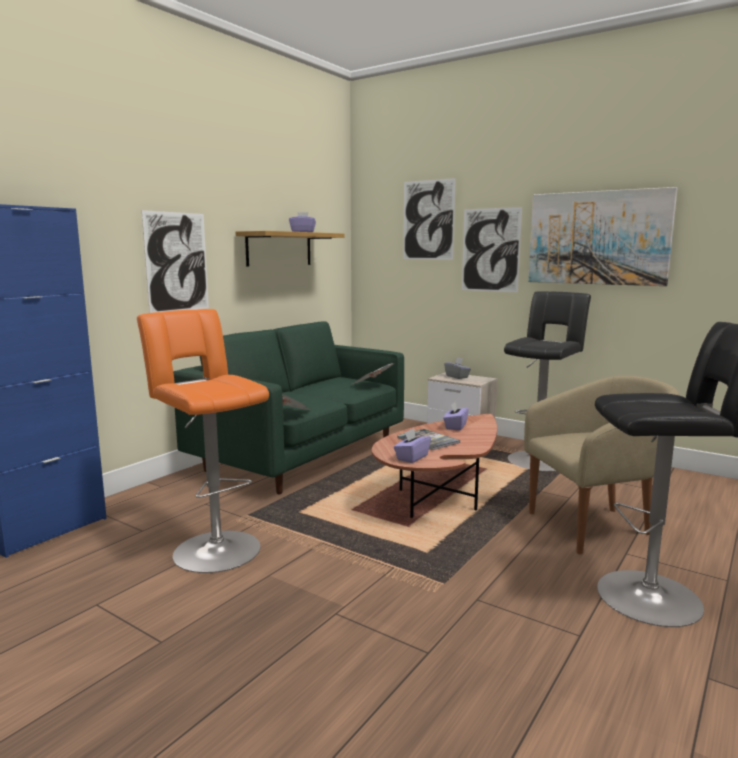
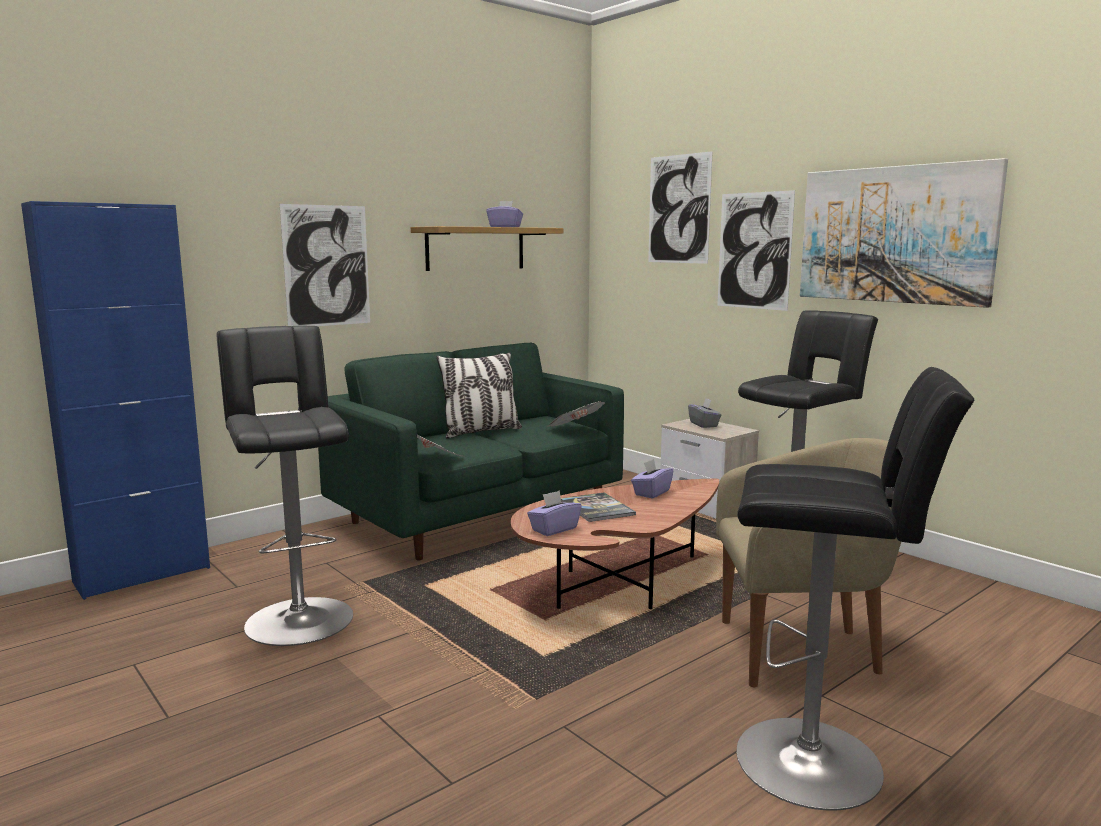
camera: 15 degrees right, 0 degrees up
orange stool [137,309,269,573] -> black stool [217,326,353,646]
none -> pillow [436,352,522,439]

